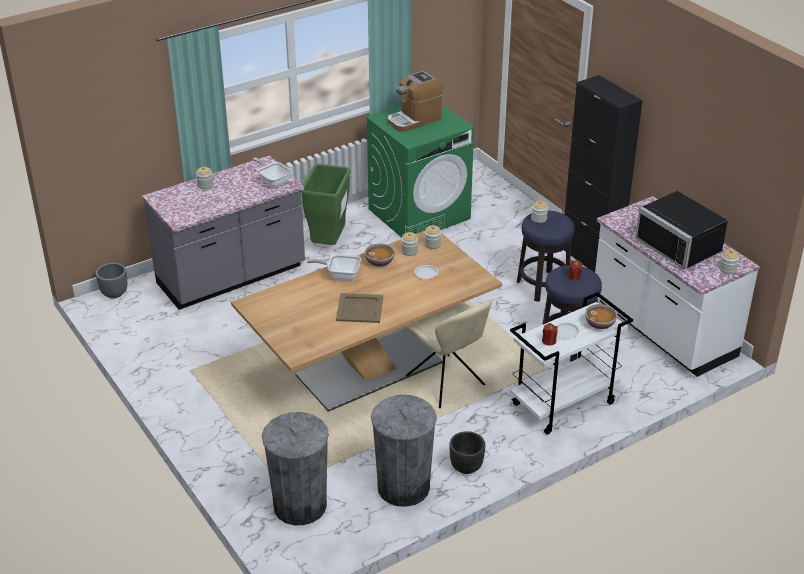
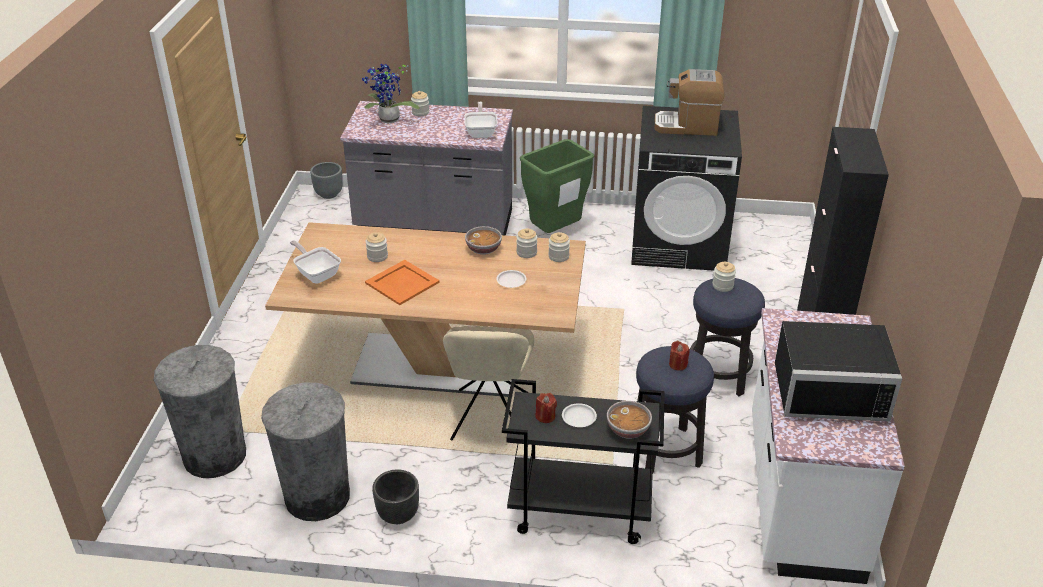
camera: 40 degrees right, 0 degrees up
frying pan [307,254,361,281] -> frying pan moved to [290,241,341,283]
beige tray [336,293,383,323] -> orange tray [365,260,440,305]
green washing machine [366,105,474,238] -> black washing machine [631,106,742,271]
white cart [510,292,633,435] -> black cart [502,379,665,544]
black microwave [635,191,728,270] -> black microwave turned 90 degrees counterclockwise [775,321,902,422]
jar [719,249,739,274] -> jar moved to [365,232,388,262]
none -> potted plant [362,64,420,123]

